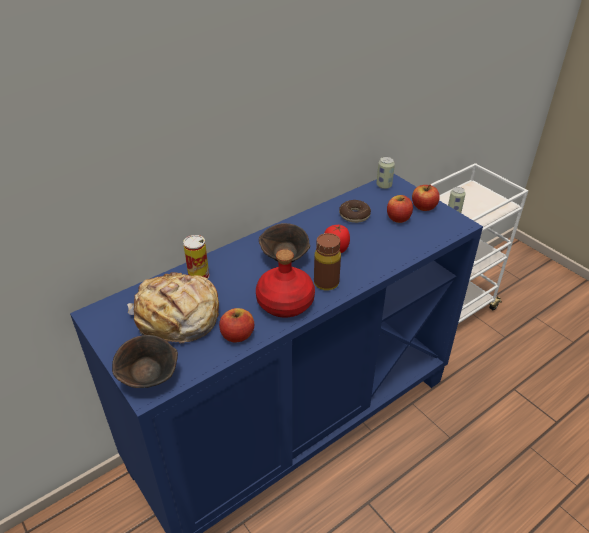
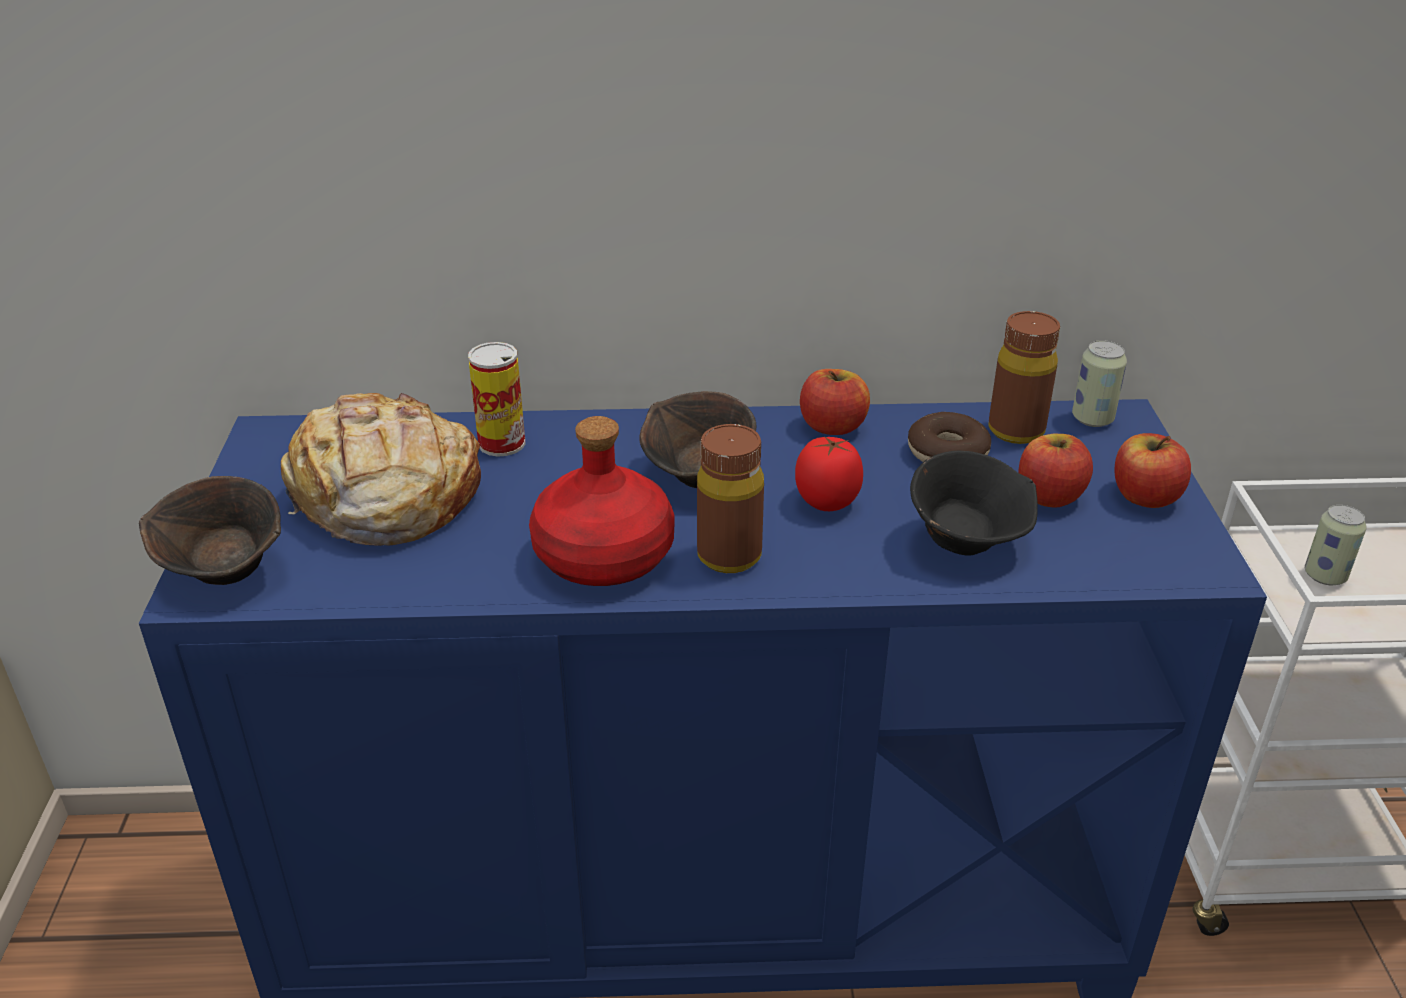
camera: 35 degrees right, 5 degrees down
apple [219,308,254,343] -> apple moved to [800,369,870,435]
none -> black bowl [910,451,1037,556]
none -> brown bottle [988,311,1060,444]

